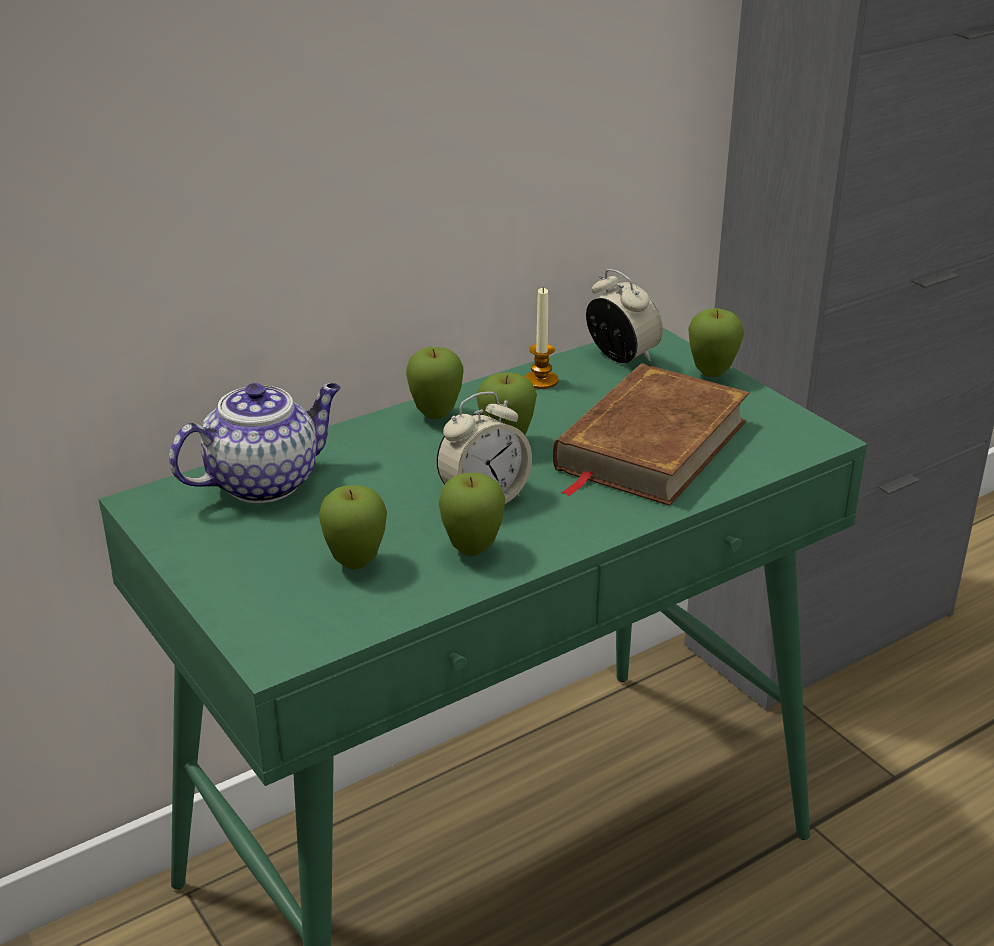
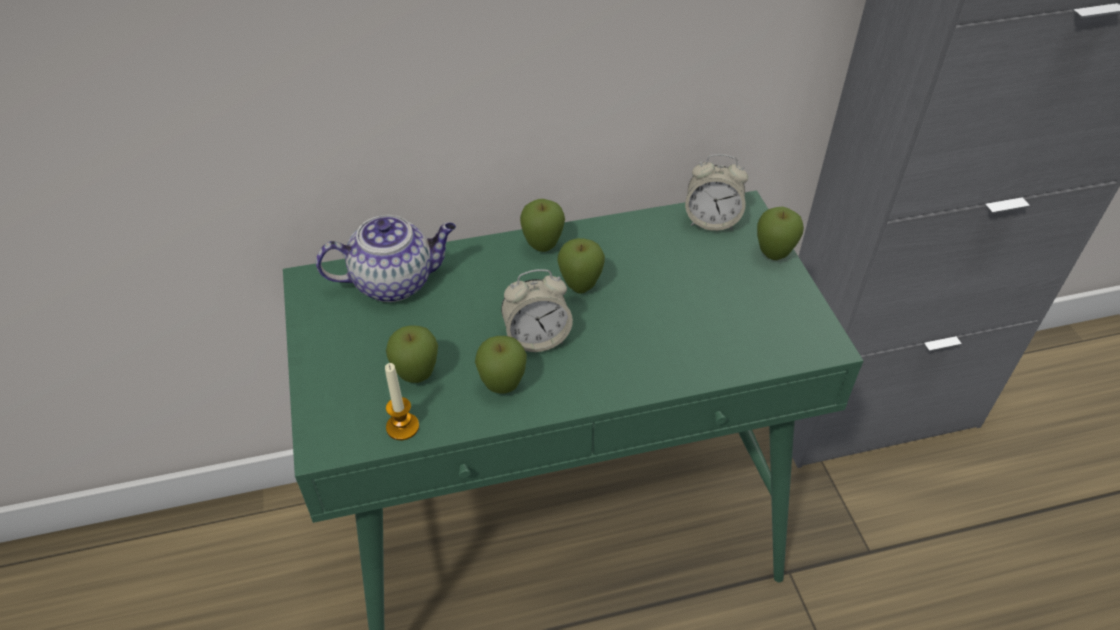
camera: 20 degrees right, 15 degrees up
candle [525,287,559,389] -> candle moved to [385,363,419,440]
brown book [553,363,750,506] -> none
alarm clock [586,269,663,363] -> alarm clock turned 120 degrees clockwise [685,154,748,231]

